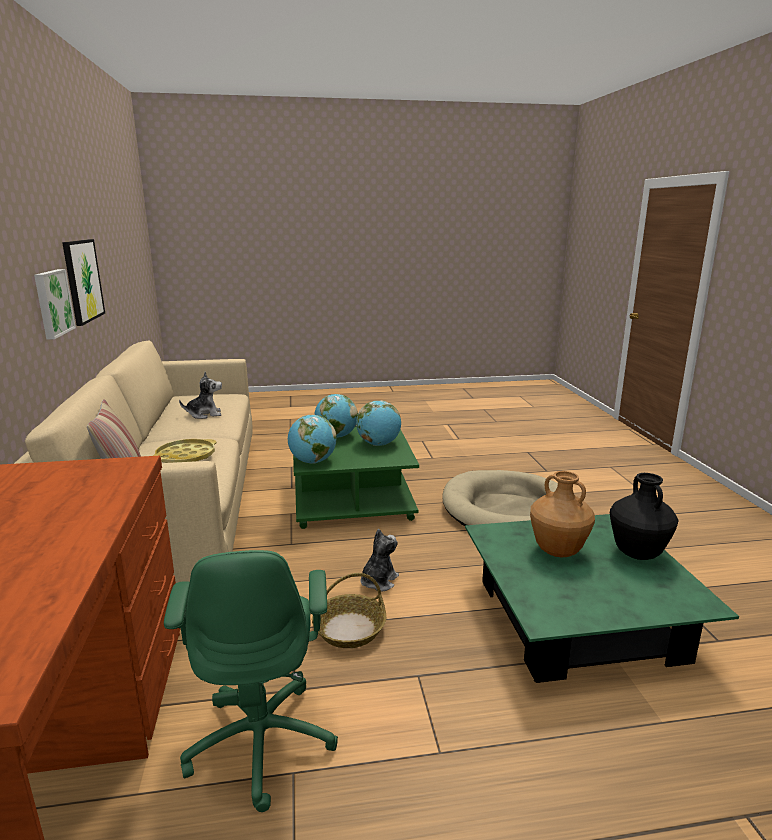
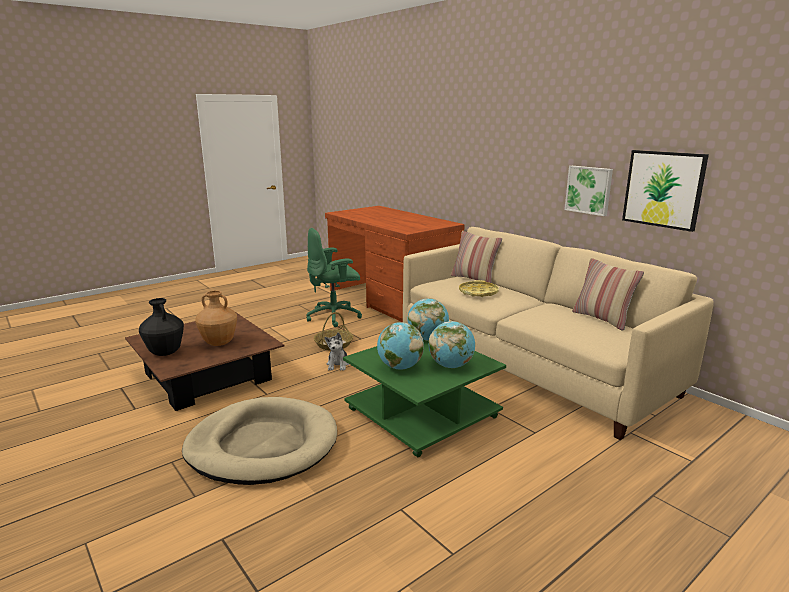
camera: 150 degrees right, 0 degrees up
green office chair [164,550,338,812] -> green office chair turned 75 degrees counterclockwise [306,228,362,327]
plush toy [179,372,222,419] -> none
green coffee table [465,514,739,683] -> brown coffee table [125,313,284,411]
none -> pillow [572,258,644,331]

